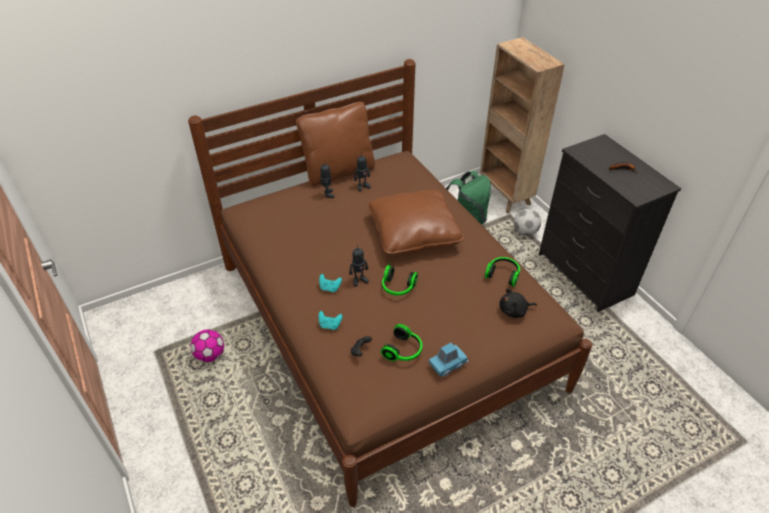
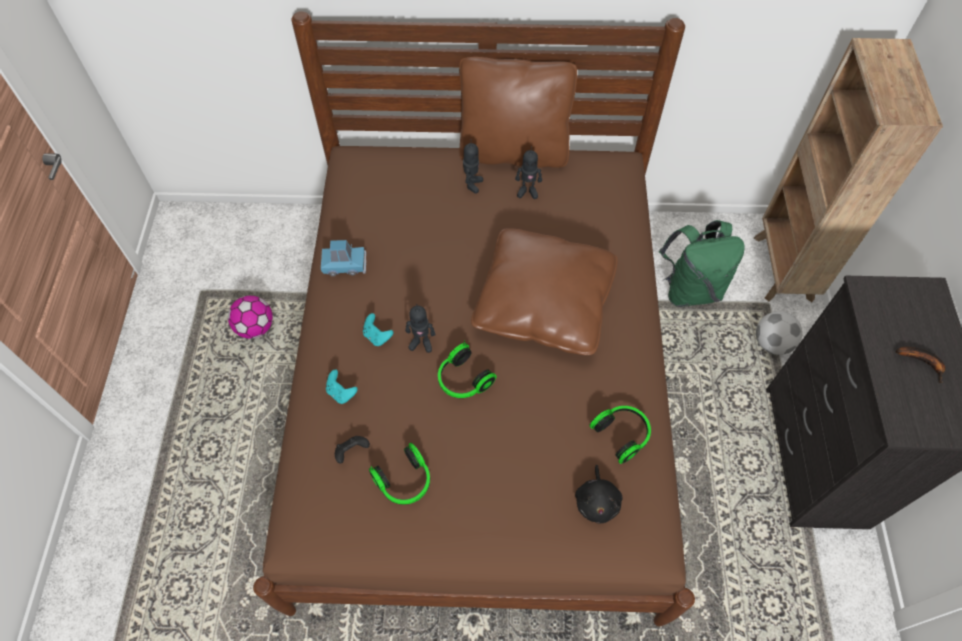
camera: 30 degrees right, 15 degrees up
blue toy car [429,343,468,377] -> blue toy car moved to [321,240,366,276]
black plush toy [500,289,537,318] -> black plush toy turned 105 degrees counterclockwise [575,465,623,523]

